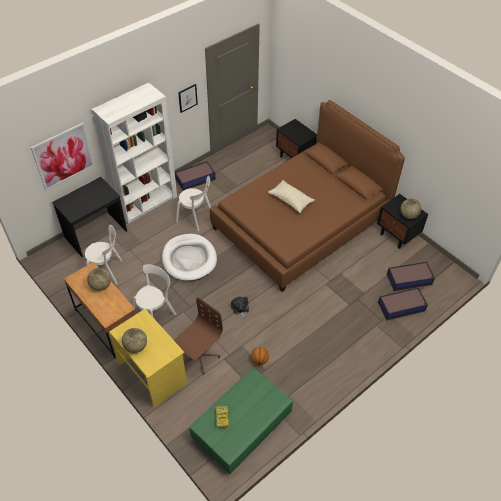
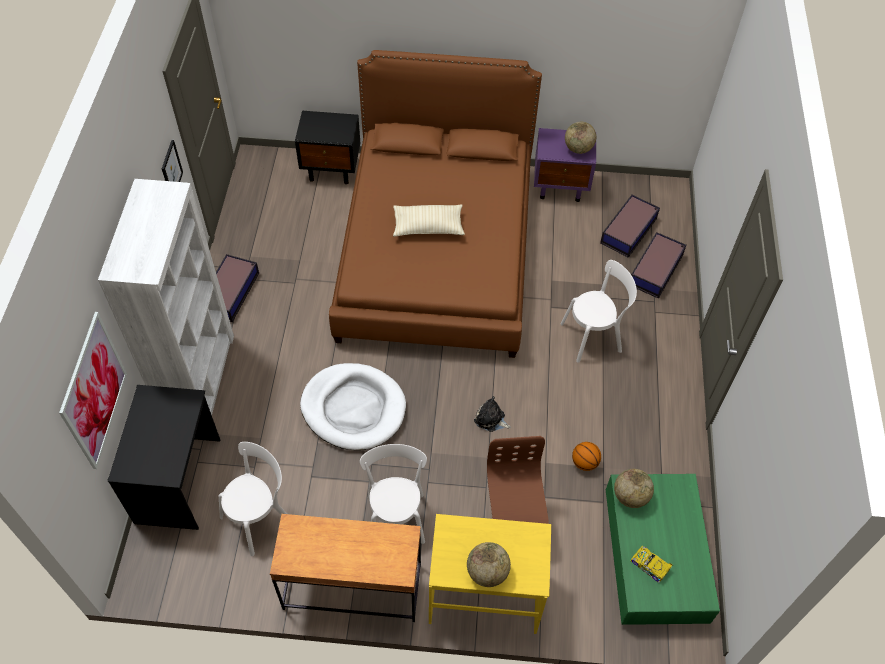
camera: 45 degrees left, 5 degrees up
globe [87,268,111,291] -> globe moved to [614,469,654,508]
white chair [176,176,211,232] -> white chair moved to [561,260,637,363]
black nightstand [377,194,428,249] -> purple nightstand [534,128,596,202]

